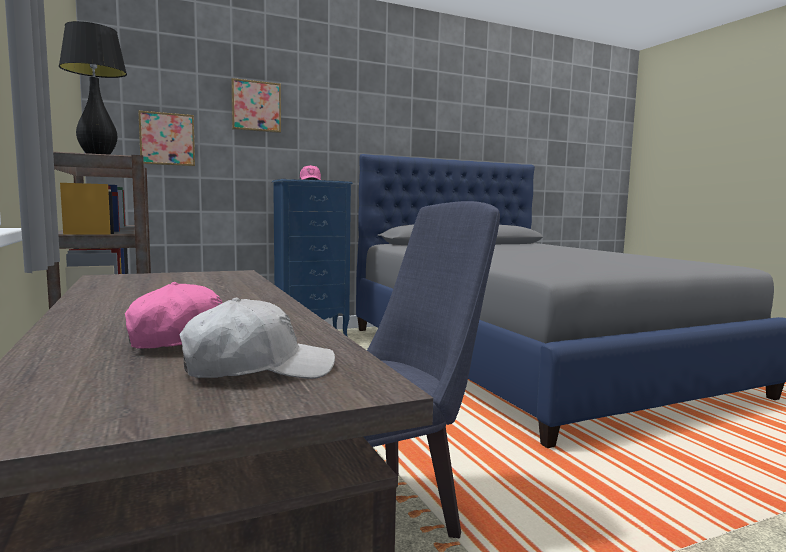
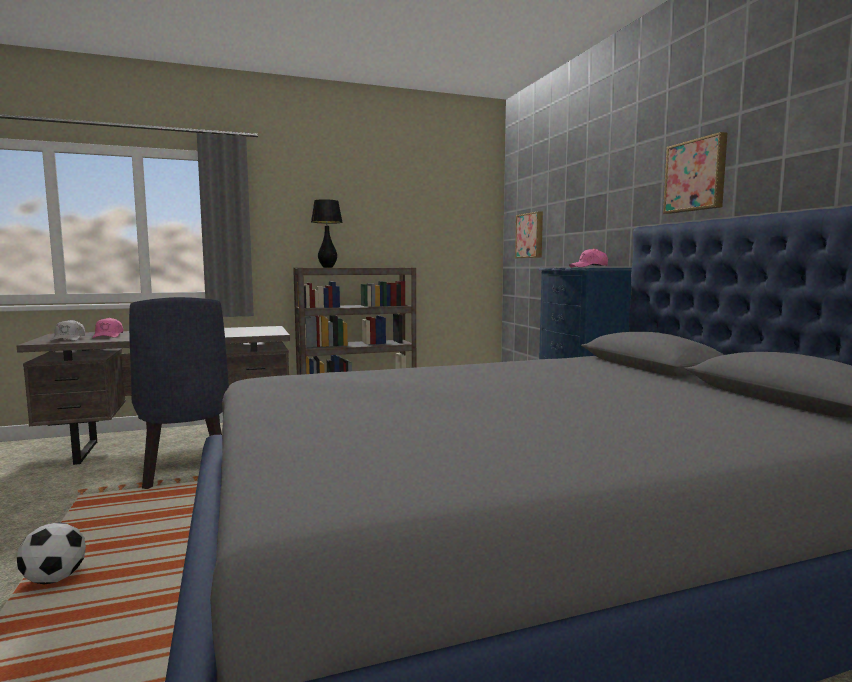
camera: 95 degrees right, 0 degrees up
picture [231,78,281,133] -> picture moved to [663,132,727,214]
none -> football [17,522,86,585]

